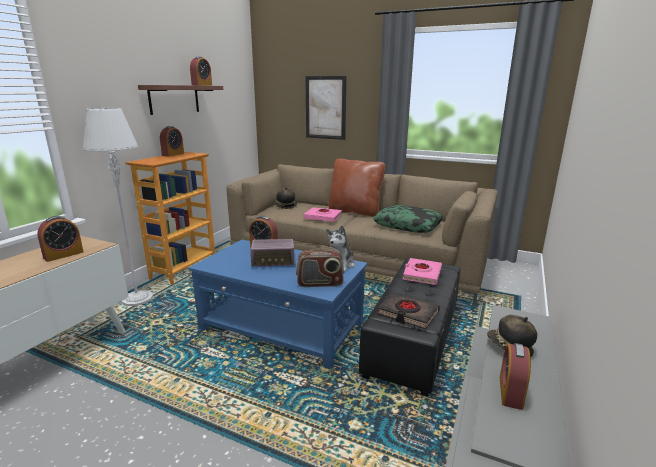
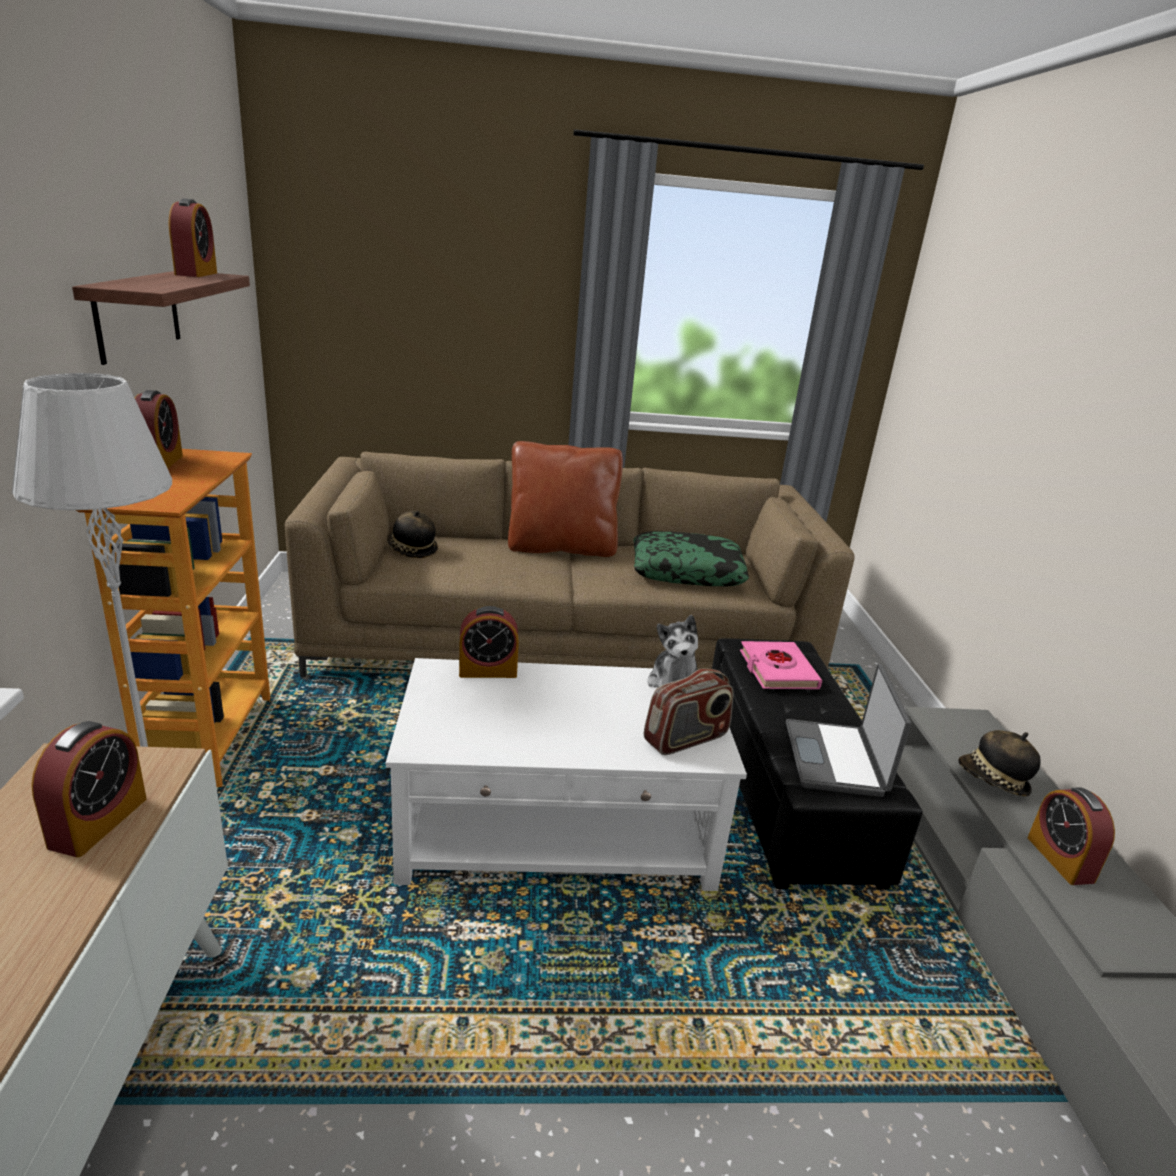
camera: 30 degrees left, 5 degrees up
blue coffee table [189,240,367,369] -> white coffee table [386,658,747,891]
radio [251,239,294,266] -> none
pink book [303,207,342,222] -> none
picture [305,76,347,140] -> none
black book [377,292,440,329] -> laptop [786,664,911,797]

